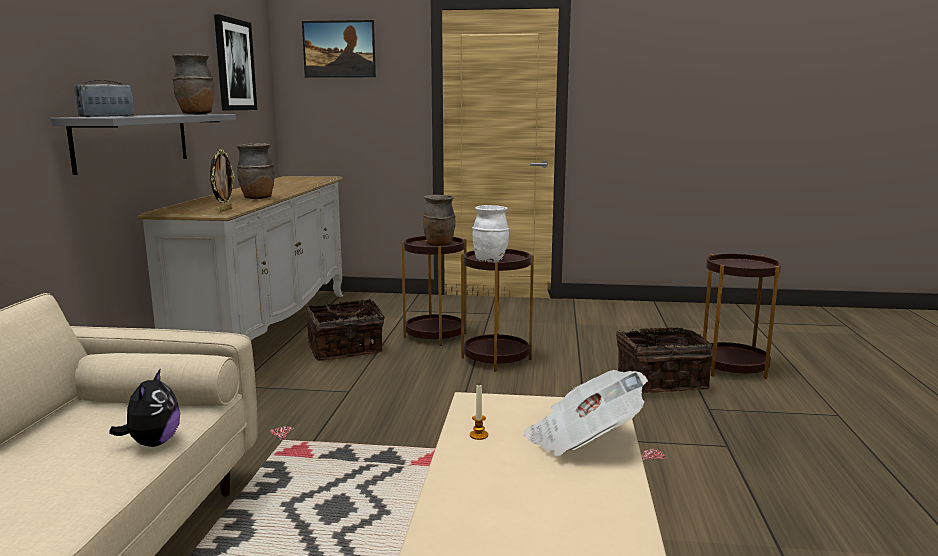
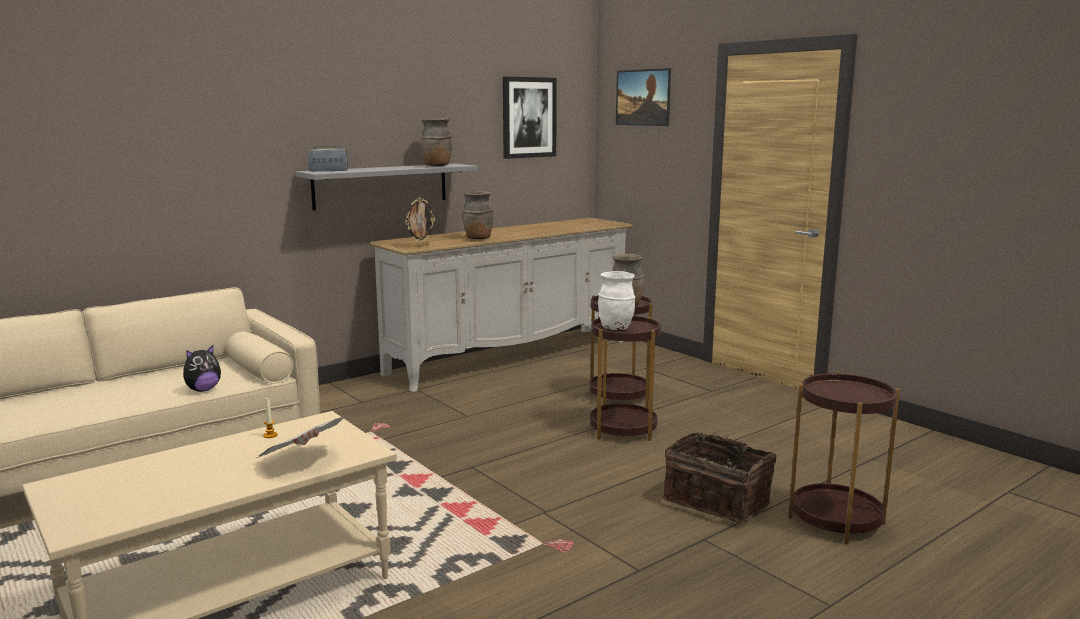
camera: 45 degrees right, 0 degrees up
basket [306,299,385,361] -> none

